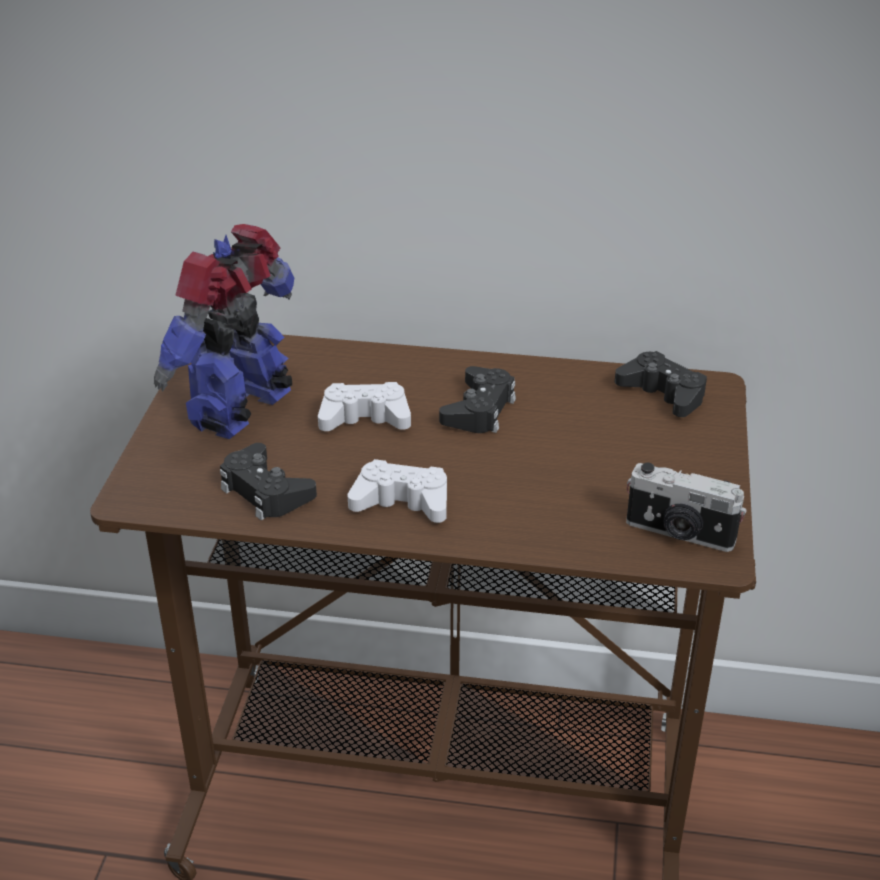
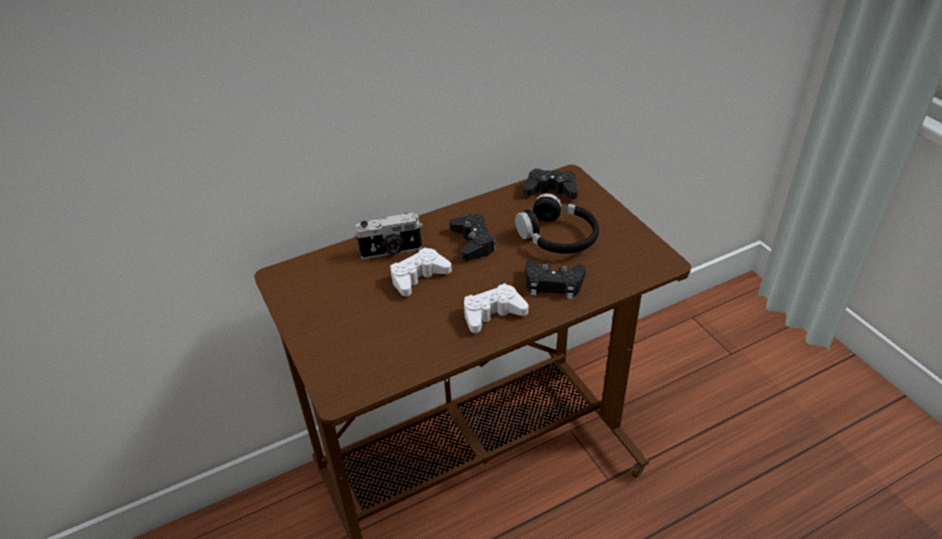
camera: 35 degrees left, 5 degrees up
toy robot [154,224,295,439] -> none
black game controller [220,443,317,520] -> black game controller moved to [525,260,586,299]
camera [626,463,747,552] -> camera moved to [354,213,423,259]
none -> black headphones [515,193,599,253]

